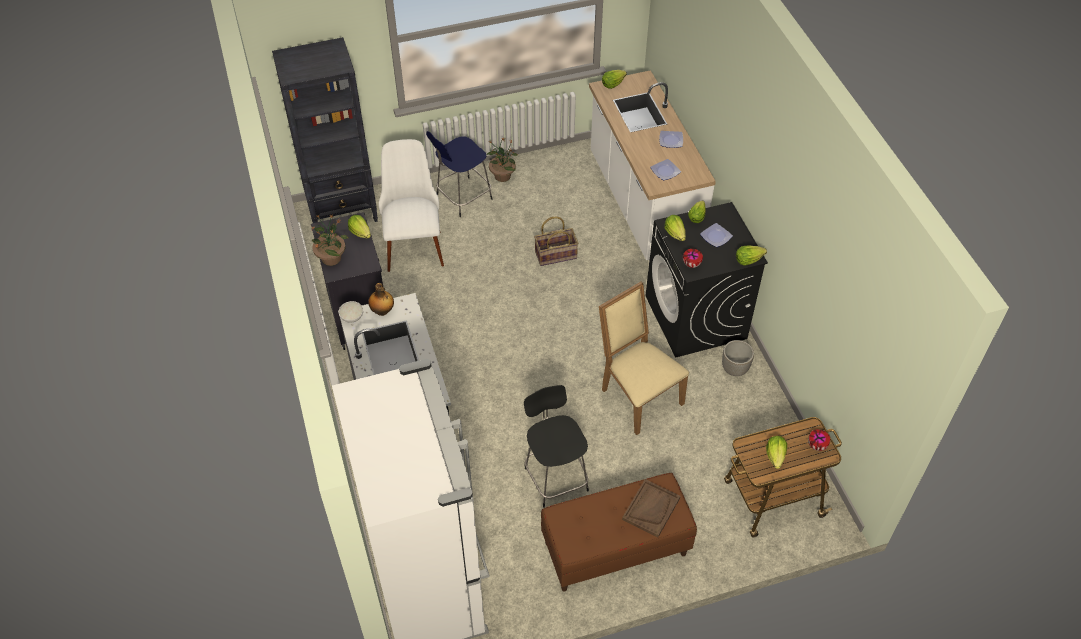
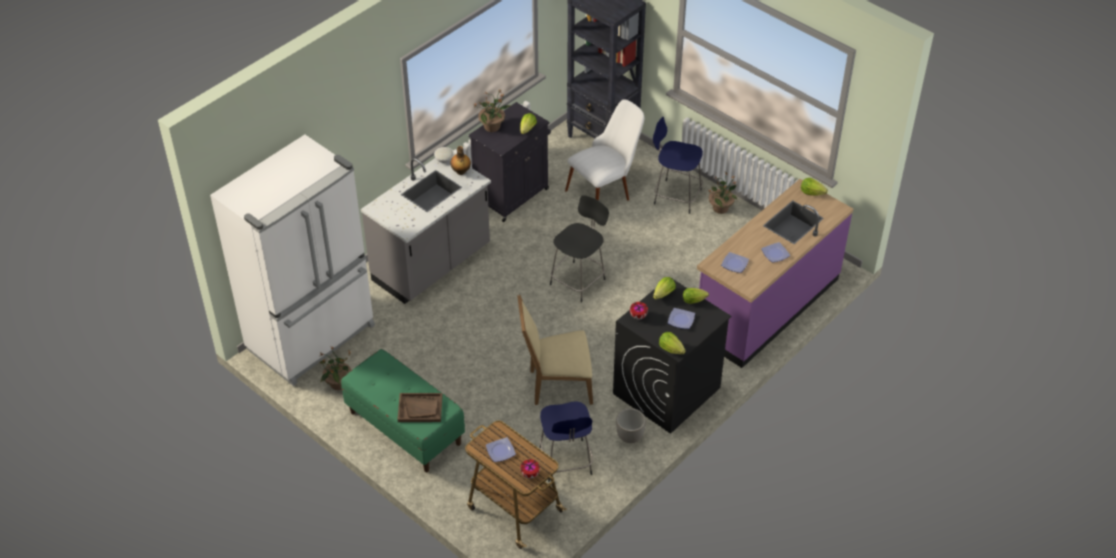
camera: 60 degrees right, 5 degrees down
black stool [524,385,589,508] -> black stool moved to [550,195,609,302]
basket [534,216,578,266] -> none
brown bench [541,473,697,591] -> green bench [341,349,465,472]
white counter [589,70,716,260] -> purple counter [697,179,853,368]
beige chair [599,281,689,435] -> beige chair turned 120 degrees counterclockwise [517,295,593,405]
lettuce [766,436,787,469] -> plate [486,437,516,462]
none -> potted plant [320,347,351,390]
none -> blue stool [540,402,593,482]

